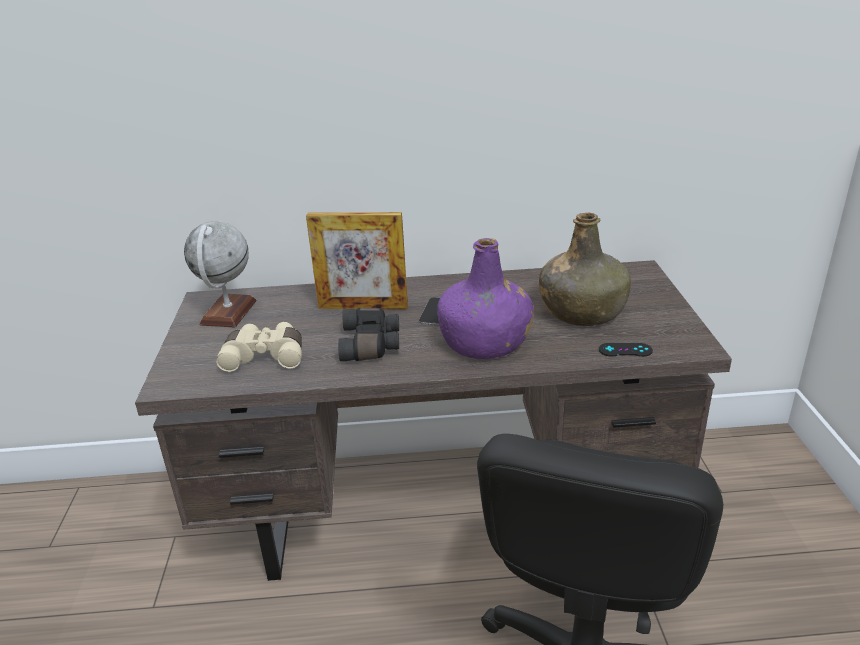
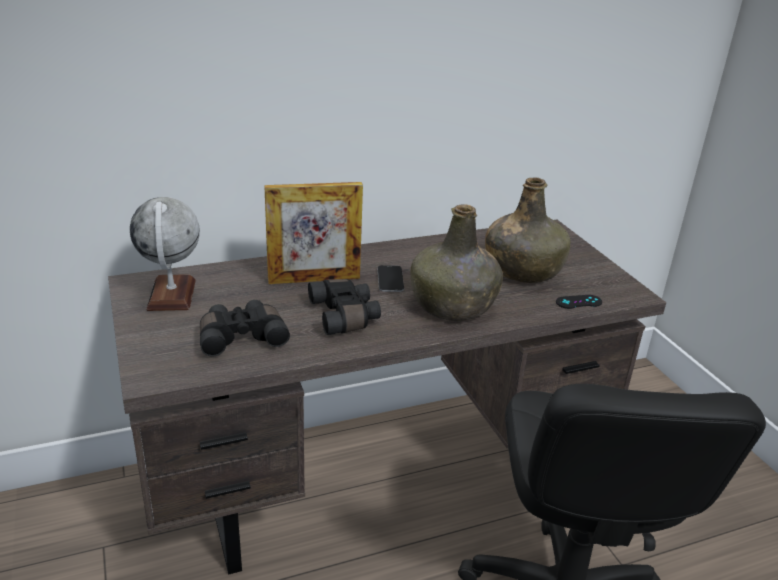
camera: 20 degrees left, 0 degrees up
beige binoculars [216,322,302,372] -> black binoculars [200,300,290,357]
purple bottle [437,238,534,359] -> green bottle [410,205,503,321]

